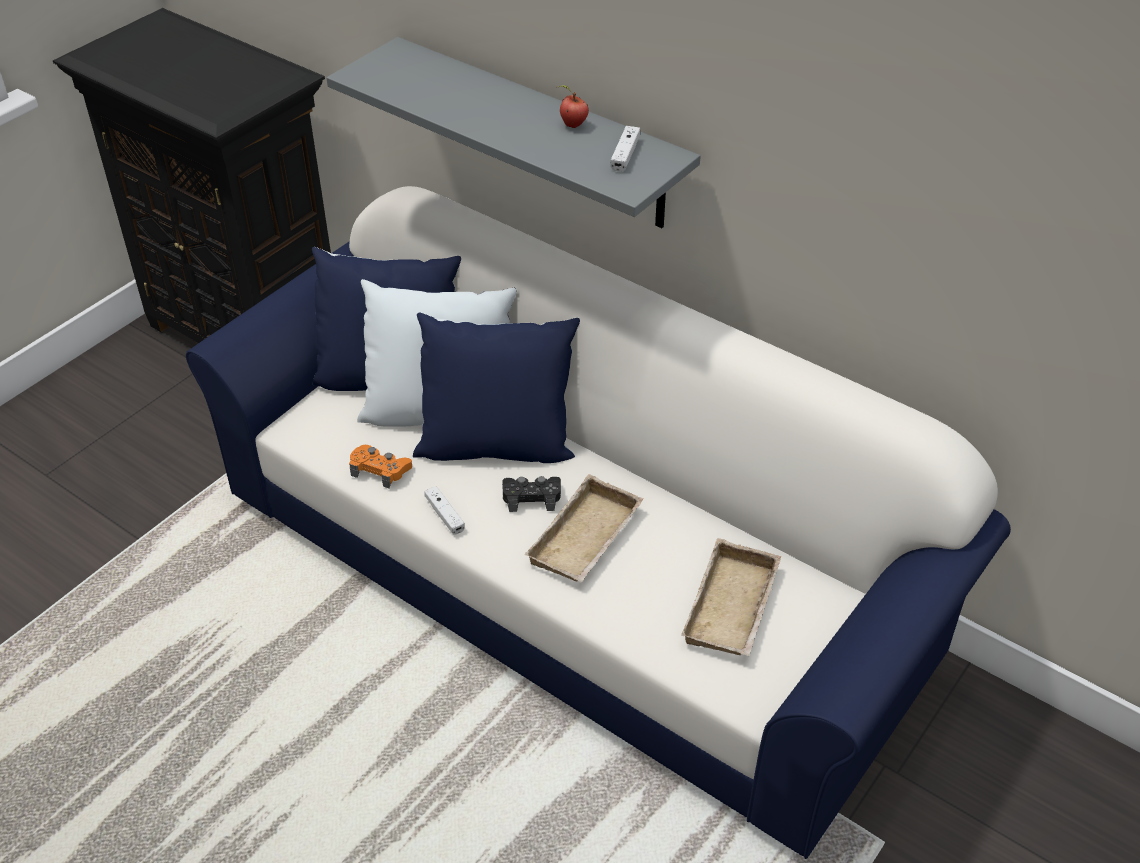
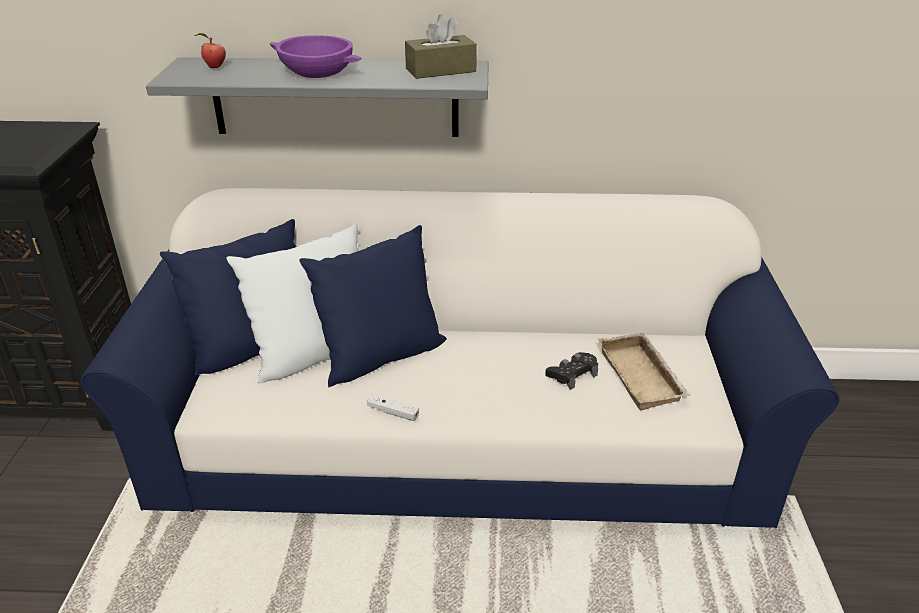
camera: 35 degrees left, 10 degrees down
orange game controller [349,445,412,488] -> none
black game controller [502,476,561,512] -> black game controller moved to [545,352,598,390]
beige tray [524,474,643,582] -> none
apple [559,85,589,128] -> apple moved to [194,33,226,68]
white game controller [611,126,640,172] -> brown tissue box [405,14,477,79]
none -> purple bowl [270,35,362,78]

